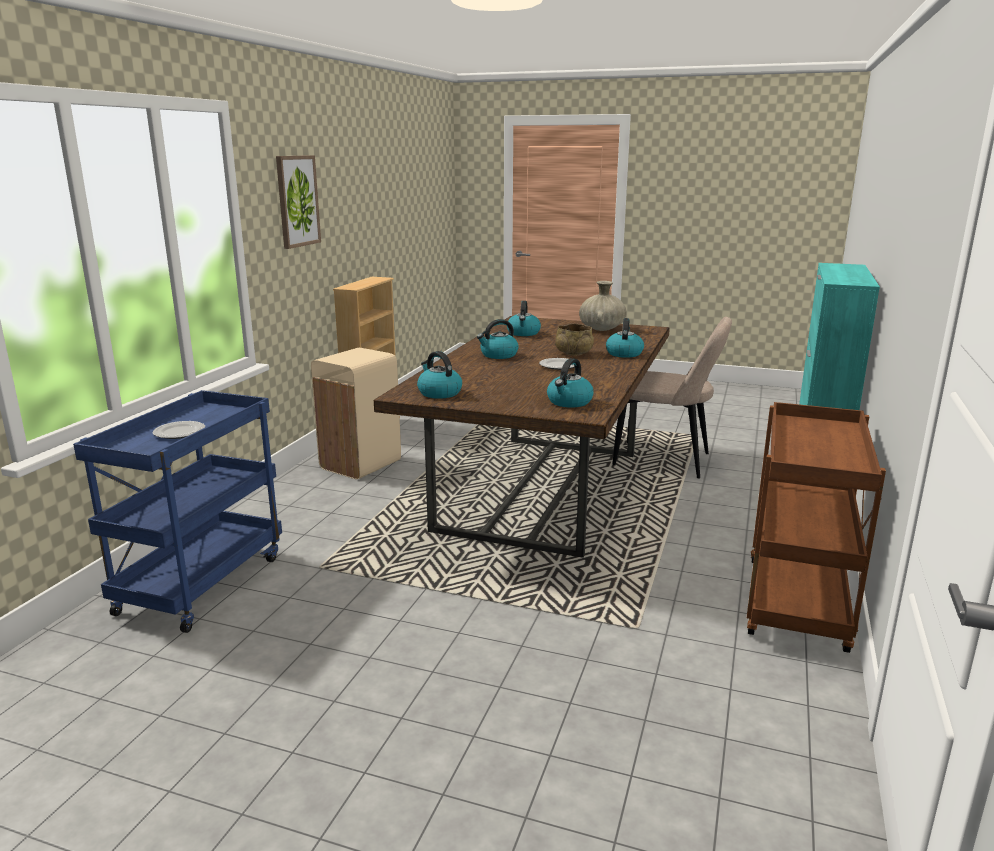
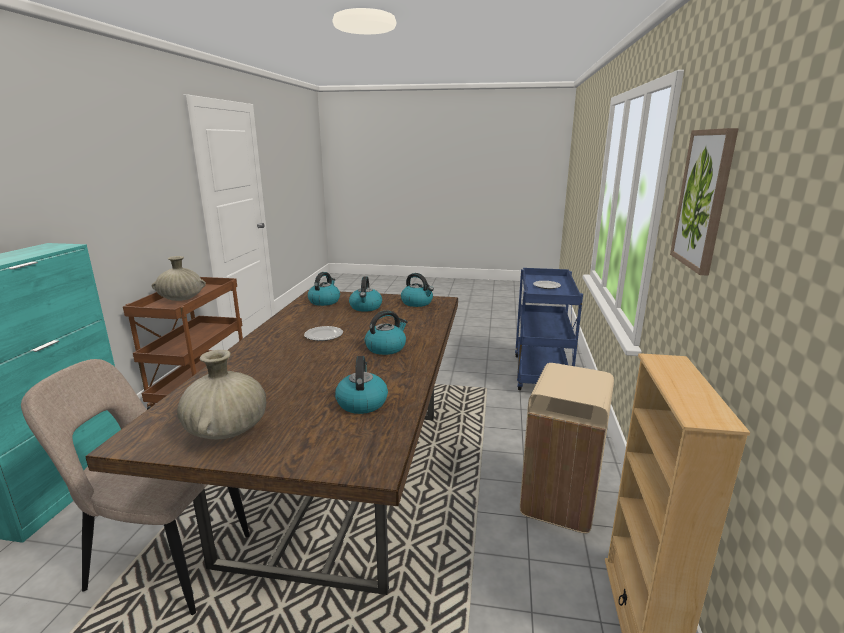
camera: 170 degrees right, 0 degrees up
beige bowl [555,324,594,355] -> none
kettle [606,318,644,358] -> kettle moved to [349,276,382,312]
none -> beige vase [152,256,206,301]

